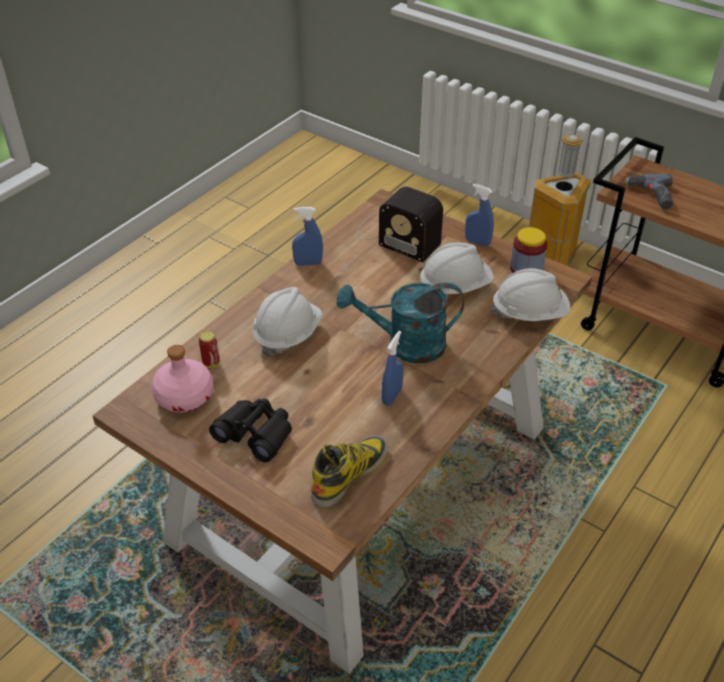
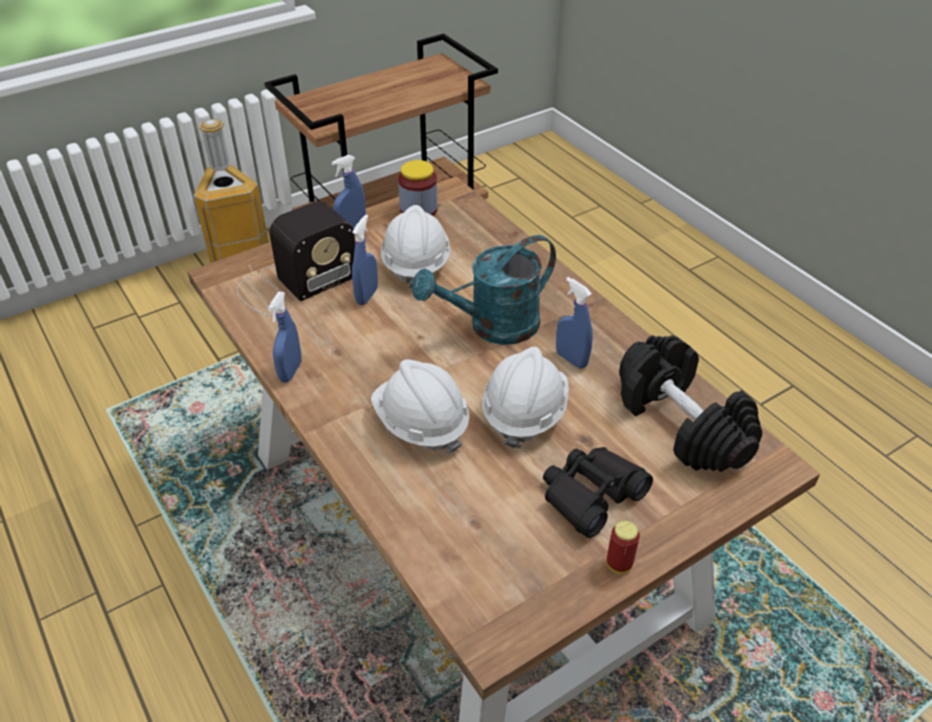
camera: 70 degrees left, 0 degrees up
pink bottle [152,345,213,413] -> none
can [199,331,220,368] -> can moved to [607,521,640,574]
boot [311,436,388,507] -> black dumbbell [619,335,762,472]
turquoise watering can [336,283,464,363] -> turquoise watering can turned 45 degrees clockwise [412,235,556,345]
white hard hat [492,268,570,321] -> white hard hat moved to [482,347,569,448]
power drill [625,174,673,210] -> none
none -> blue spray bottle [352,215,378,305]

